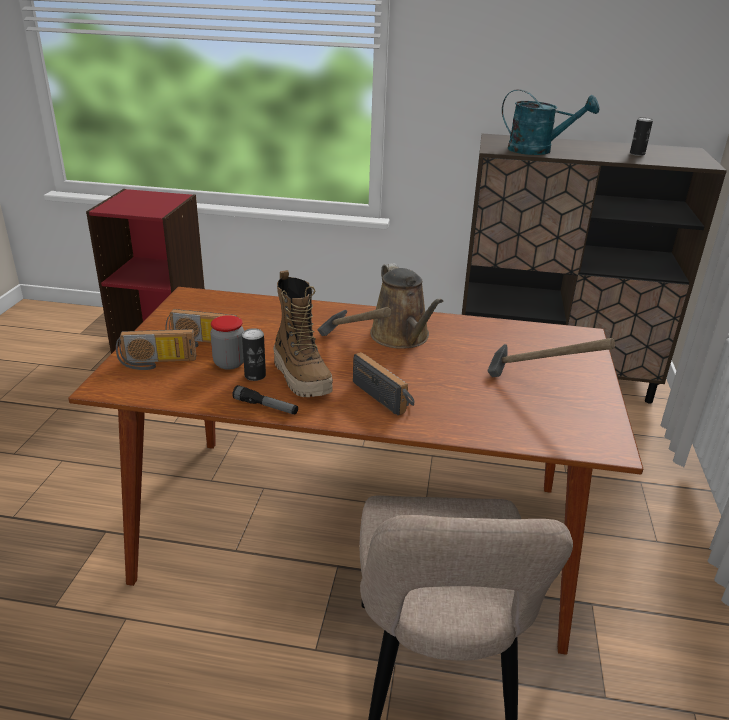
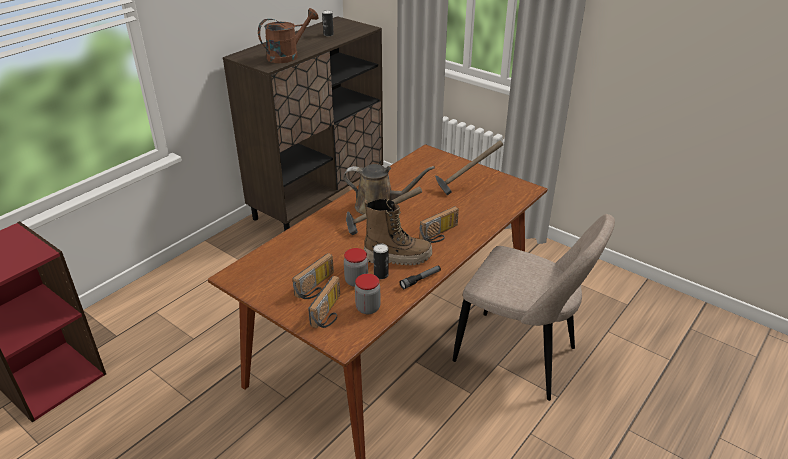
camera: 60 degrees left, 5 degrees up
radio [353,352,414,415] -> radio turned 150 degrees clockwise [420,206,459,243]
turquoise watering can [502,89,600,155] -> brown watering can [258,8,319,63]
none -> jar [355,274,381,314]

